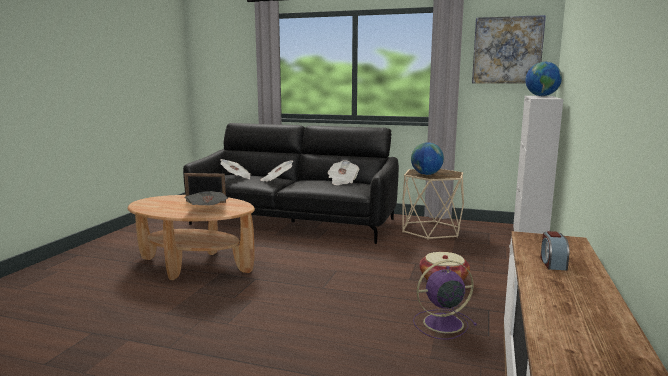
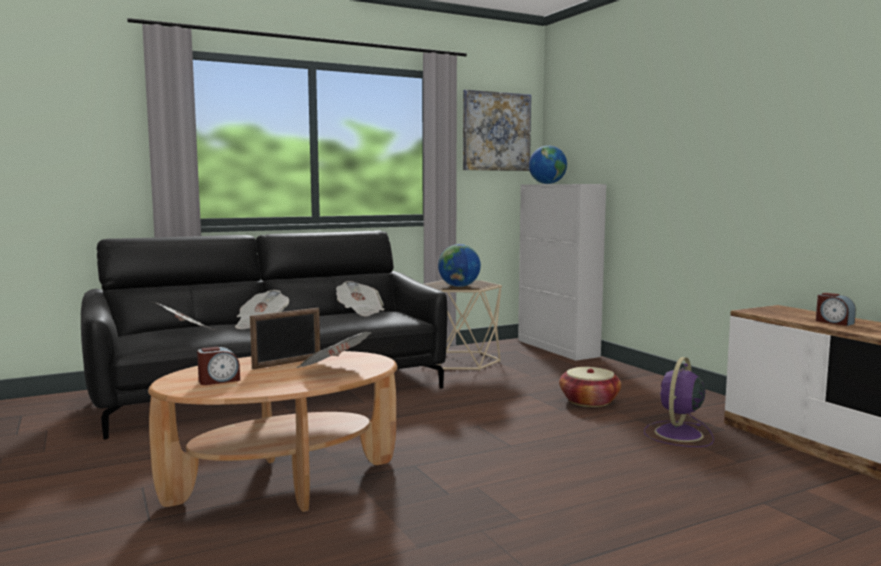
camera: 45 degrees left, 5 degrees down
none -> alarm clock [197,347,240,385]

